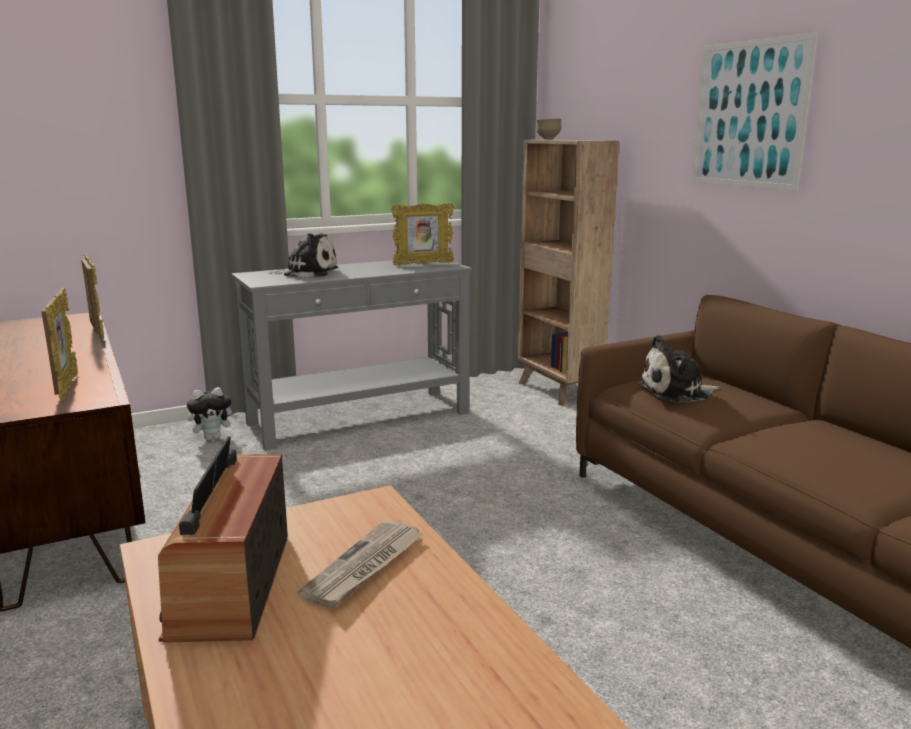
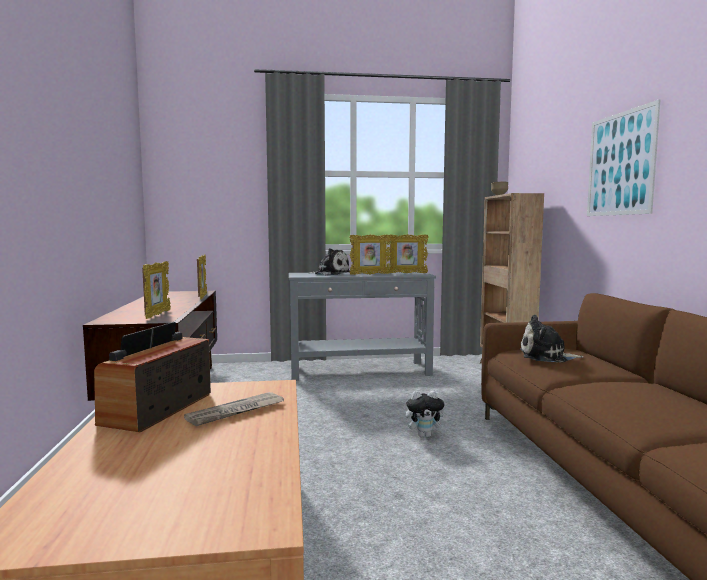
camera: 20 degrees right, 10 degrees down
plush toy [187,387,238,441] -> plush toy moved to [406,391,448,438]
none -> picture frame [349,234,391,275]

